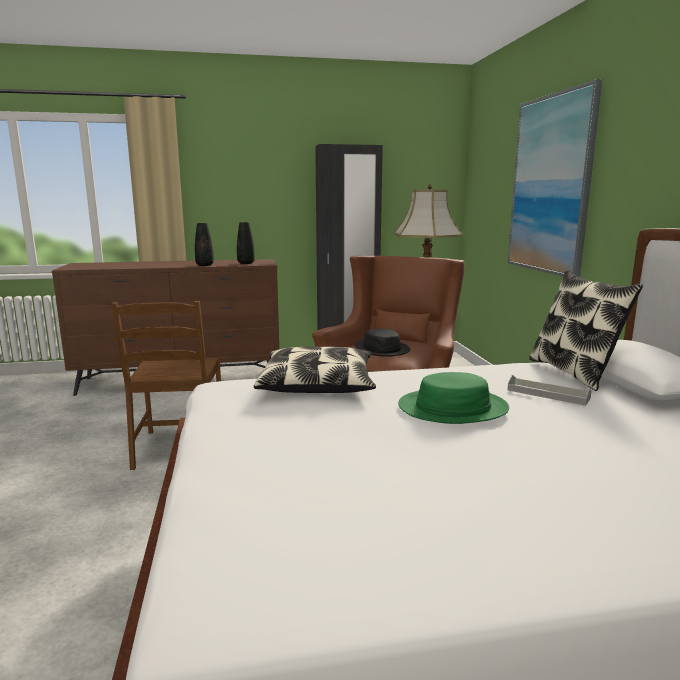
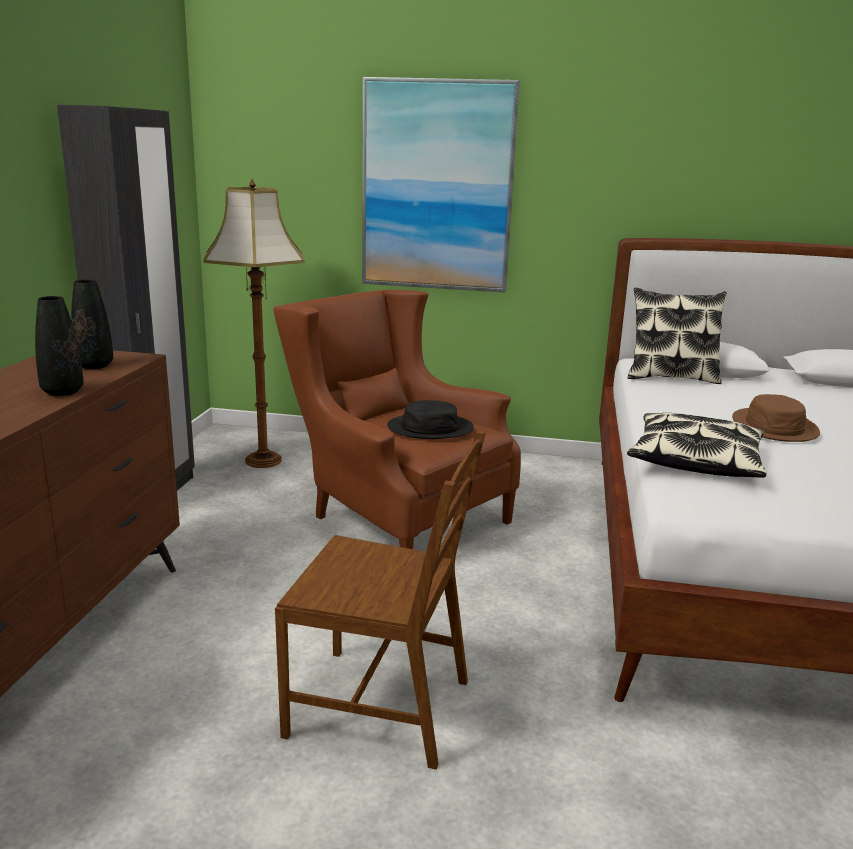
camera: 70 degrees left, 5 degrees up
green hat [398,372,509,424] -> brown hat [732,394,820,442]
grey tray [507,375,592,406] -> none

